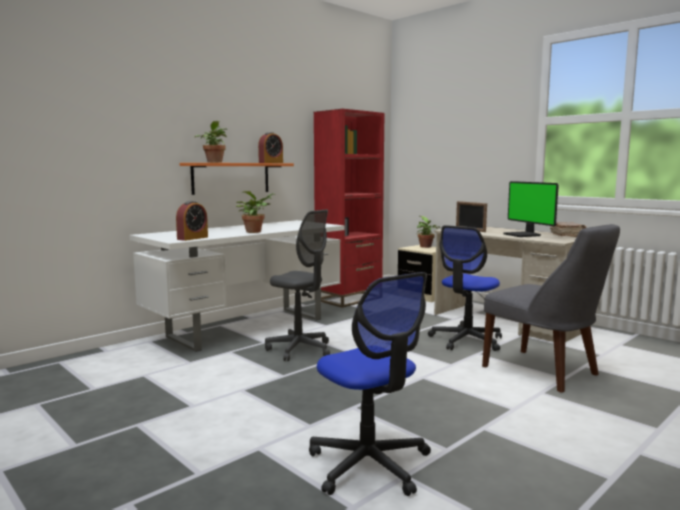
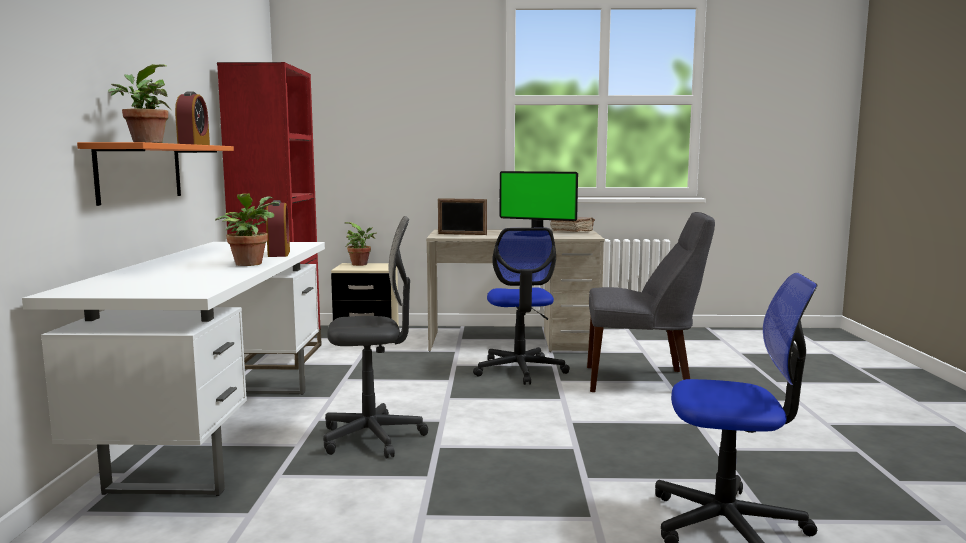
camera: 45 degrees left, 0 degrees up
alarm clock [176,201,208,241] -> alarm clock moved to [266,200,290,257]

